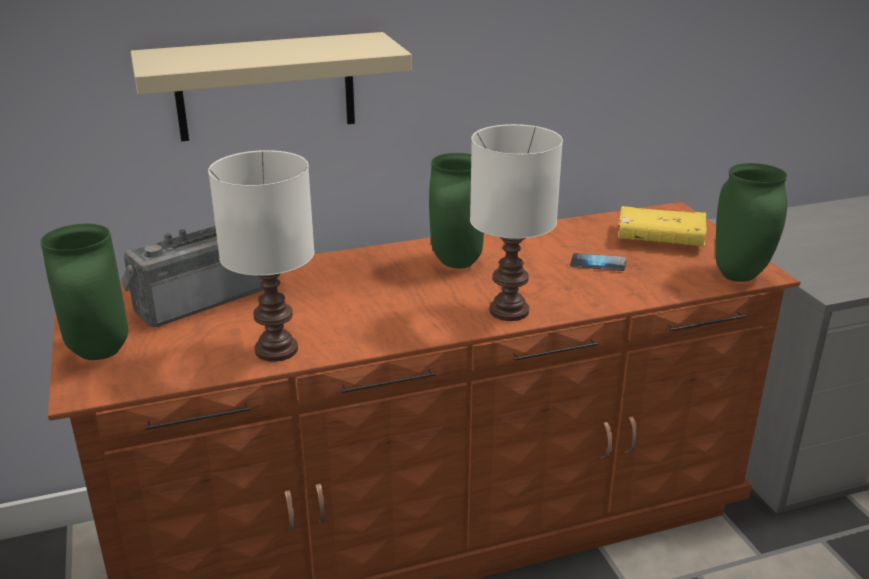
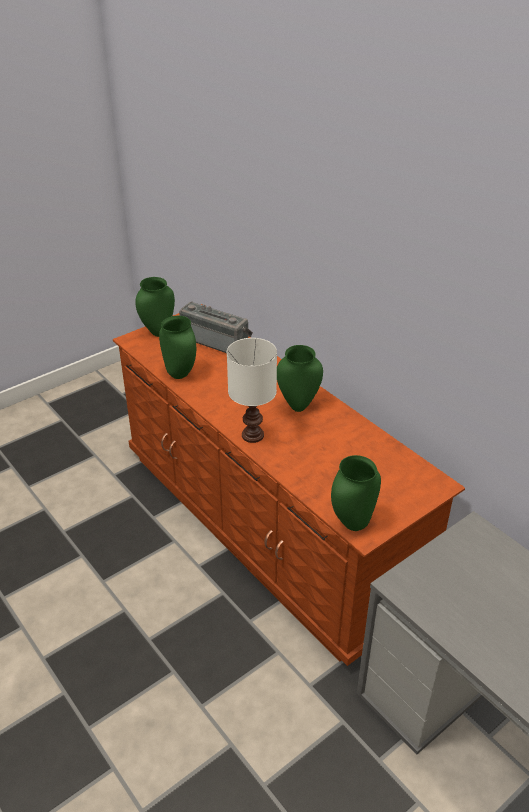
camera: 70 degrees right, 10 degrees up
beige shelf [131,32,412,141] -> none
white table lamp [208,150,315,362] -> green vase [159,316,196,379]
phone [570,253,626,271] -> none
yellow book [618,206,707,246] -> none

